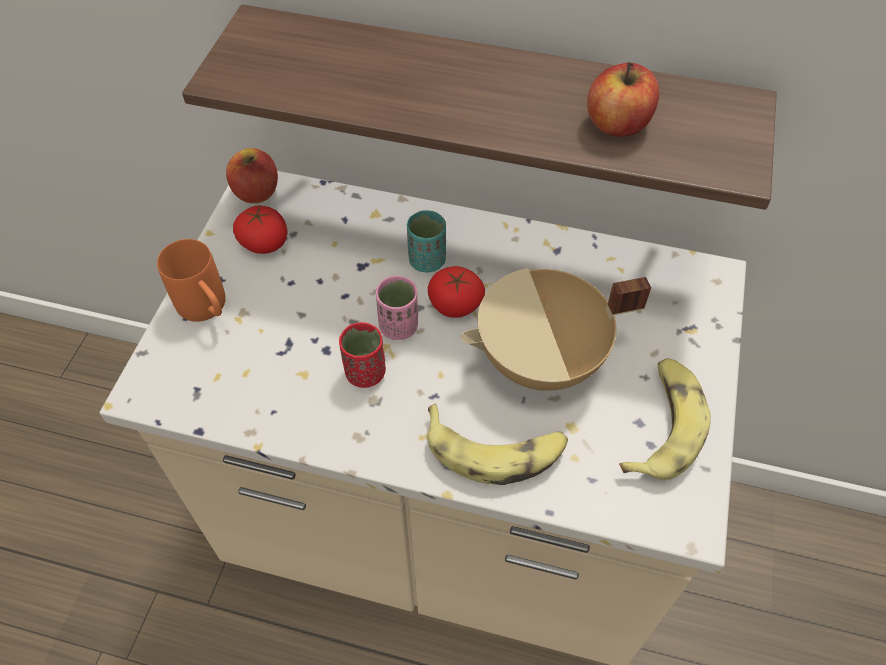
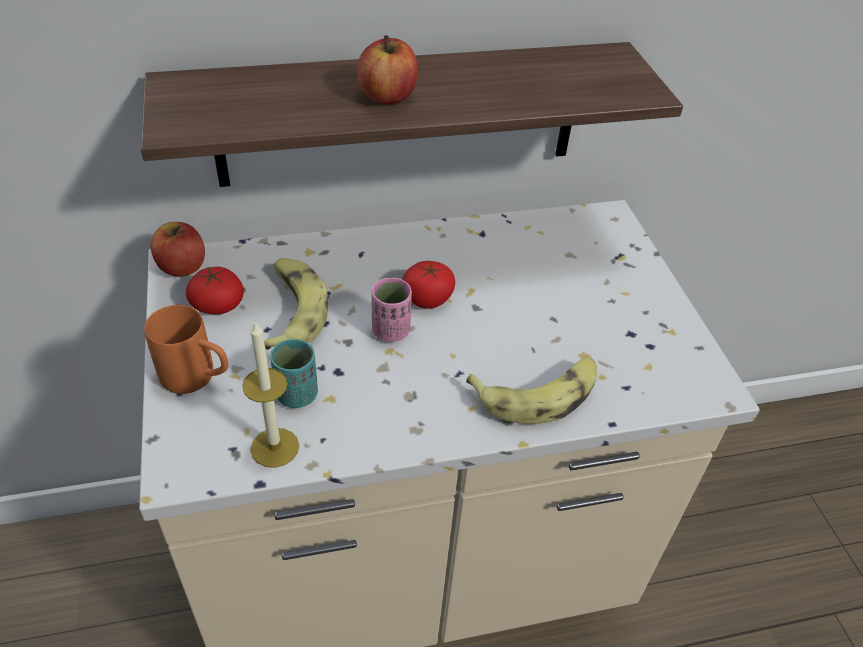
camera: 30 degrees left, 10 degrees down
red cup [339,322,386,388] -> none
turquoise cup [407,210,446,272] -> turquoise cup moved to [270,339,318,408]
beige cooking pot [461,268,651,391] -> none
apple [587,62,659,137] -> apple moved to [357,35,418,104]
banana [619,358,711,480] -> banana moved to [264,258,328,350]
none -> candle [242,322,299,468]

